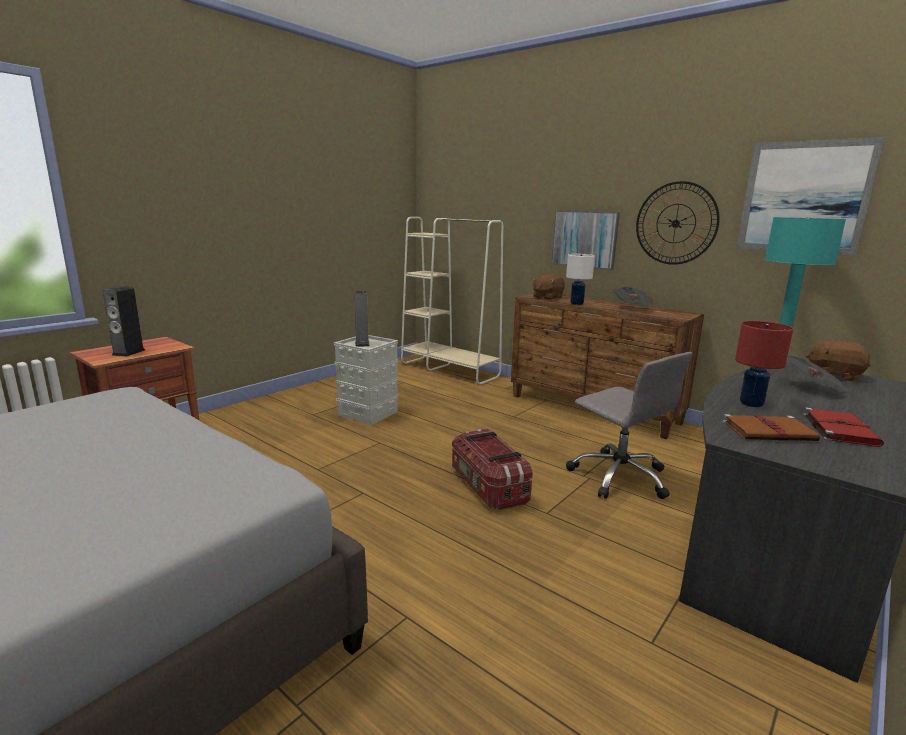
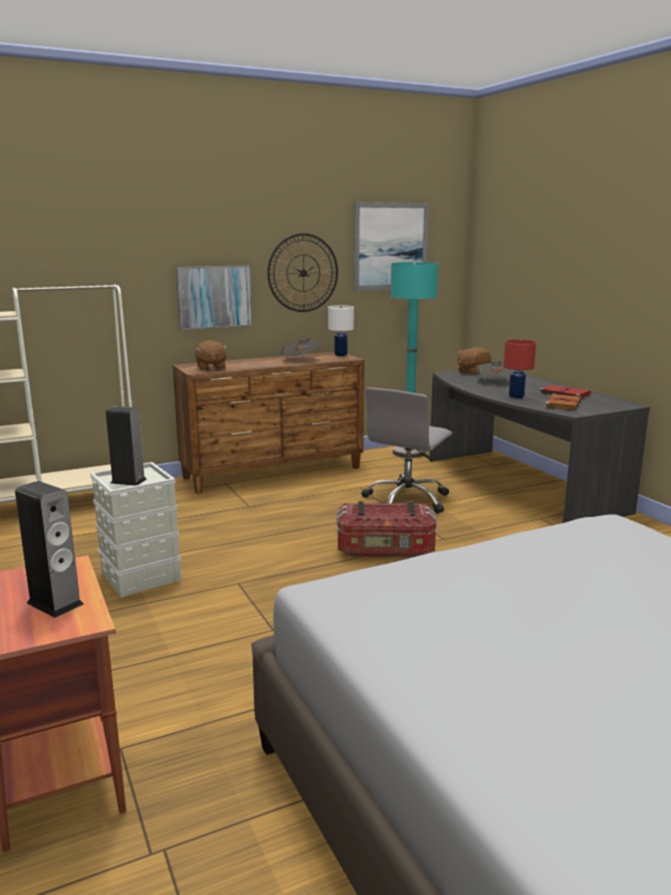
camera: 65 degrees left, 0 degrees up
white table lamp [566,254,595,305] -> white table lamp moved to [328,305,354,356]
grey office chair [566,352,693,499] -> grey office chair turned 135 degrees clockwise [362,387,453,514]

